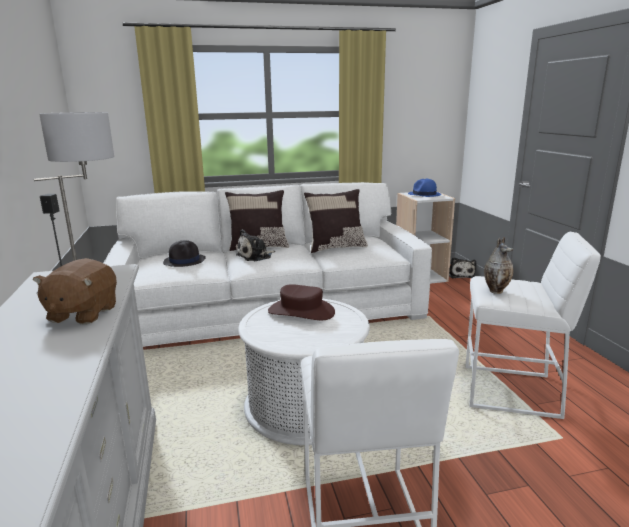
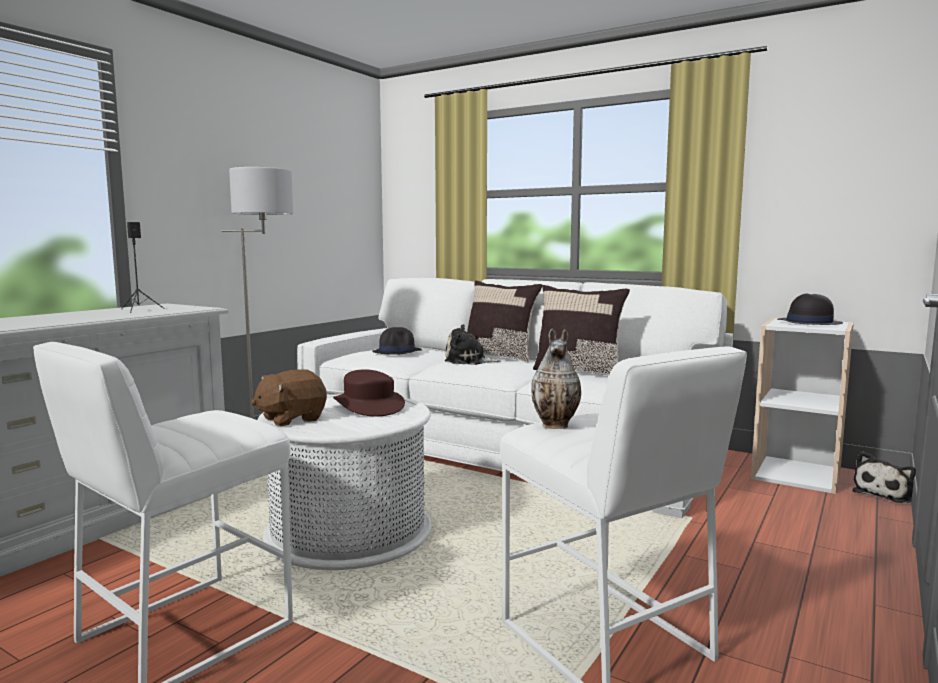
camera: 45 degrees right, 10 degrees down
brown plush toy [33,258,117,325] -> brown plush toy moved to [251,369,327,427]
blue hat [408,179,441,197] -> black hat [777,294,843,325]

